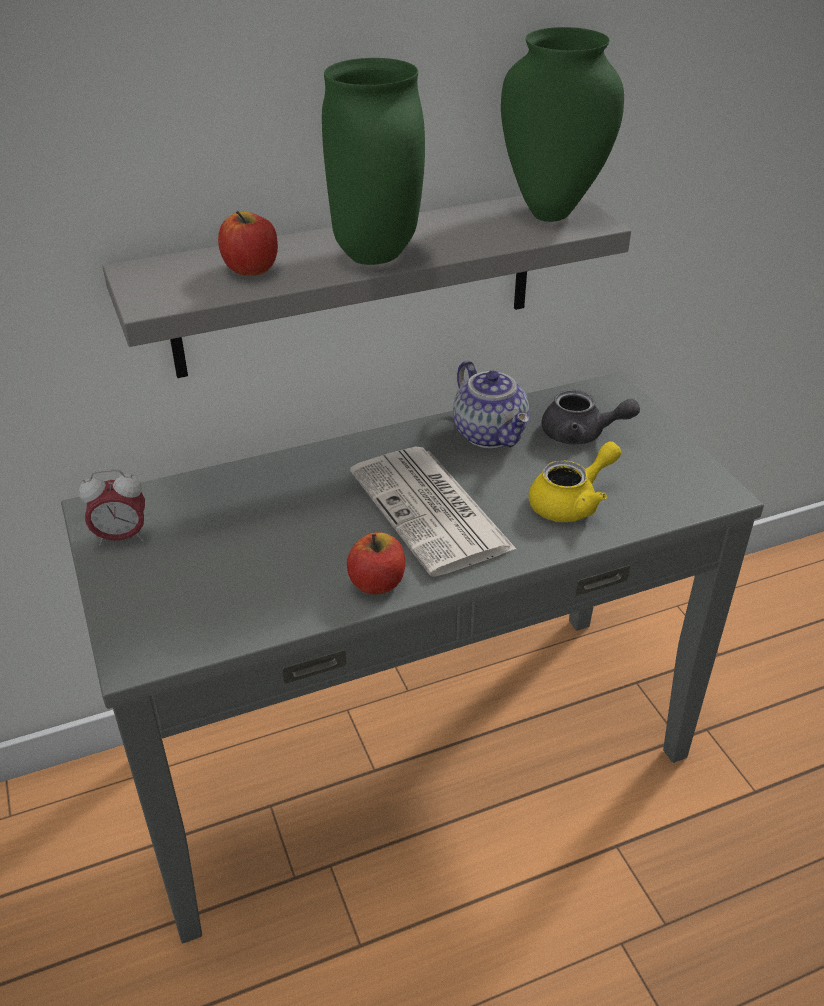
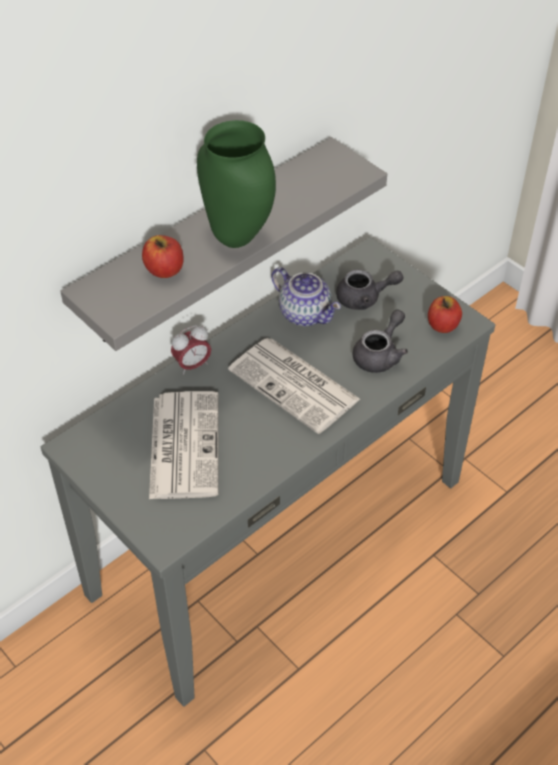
camera: 20 degrees left, 10 degrees up
alarm clock [79,469,145,546] -> alarm clock moved to [171,325,211,375]
apple [347,532,405,595] -> apple moved to [428,296,462,333]
green vase [501,27,624,222] -> none
yellow teapot [529,441,621,522] -> grey teapot [353,309,408,373]
none -> newspaper [149,391,218,499]

